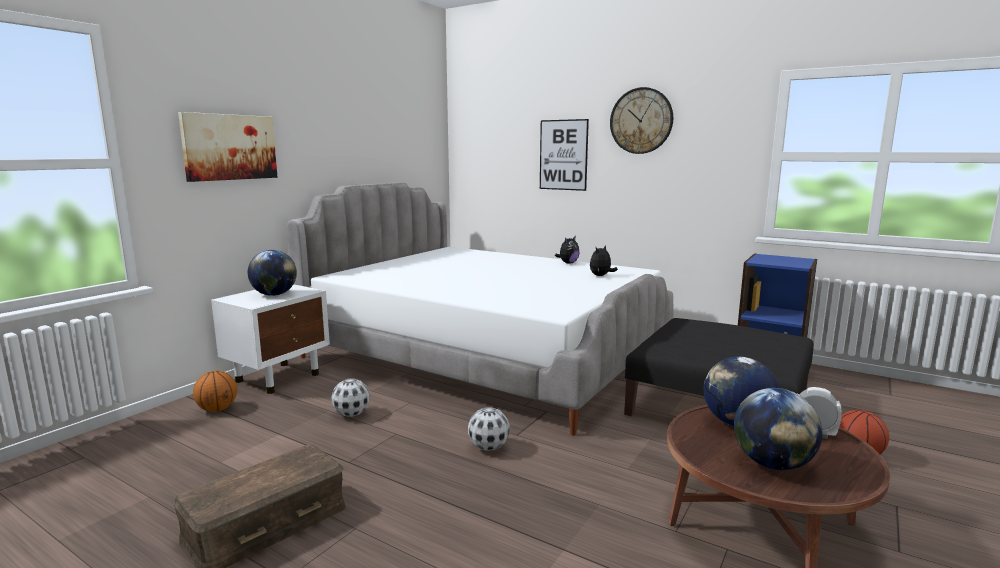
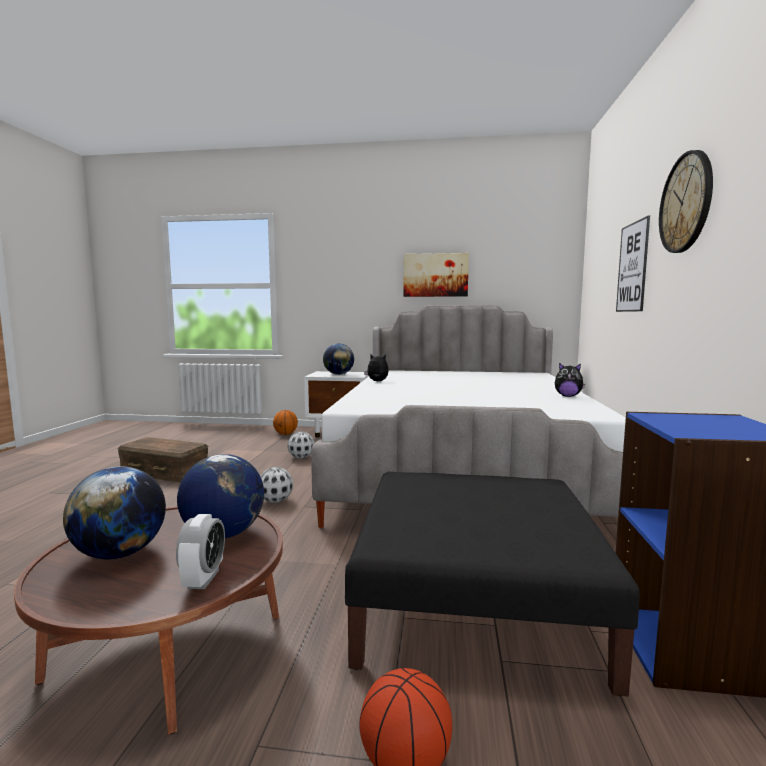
camera: 65 degrees right, 5 degrees down
picture [178,112,278,182] -> picture moved to [403,253,469,297]
plush toy [590,245,618,276] -> plush toy moved to [364,354,389,381]

